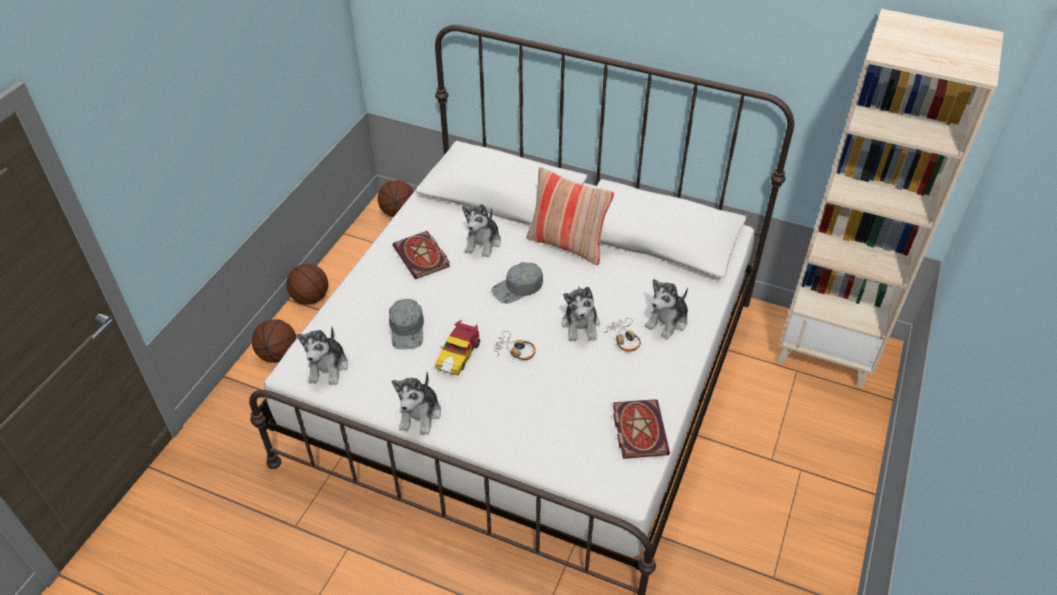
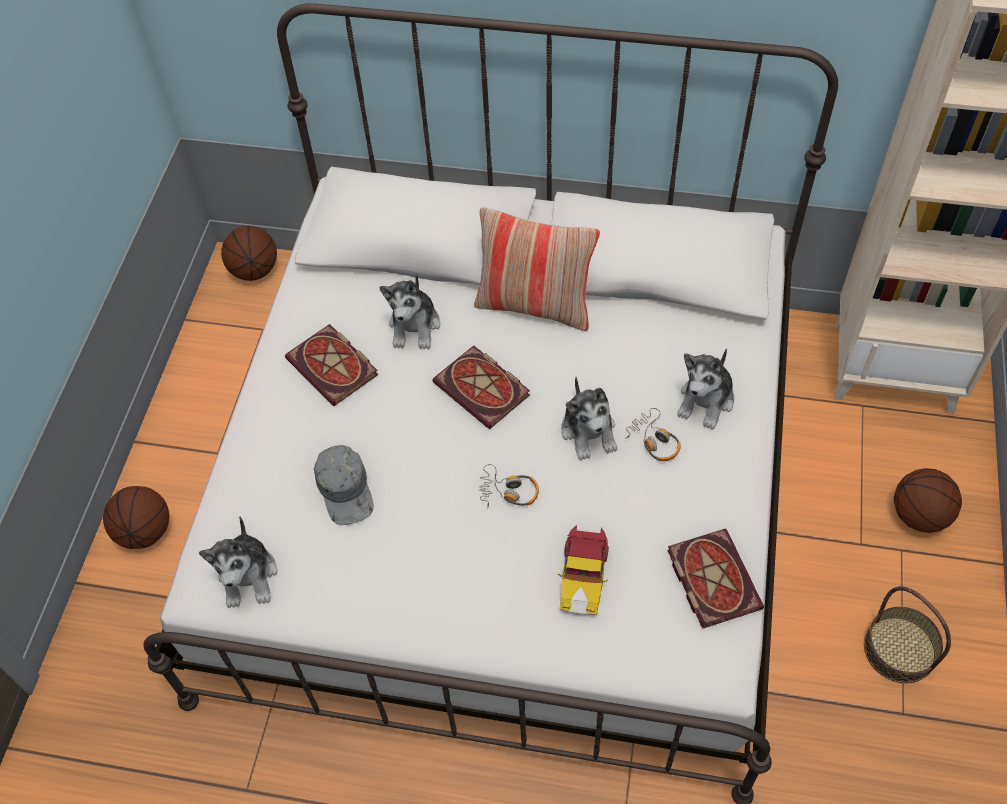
camera: 10 degrees left, 10 degrees up
basketball [286,264,328,305] -> basketball moved to [894,468,962,533]
plush toy [392,372,441,435] -> none
toy car [435,320,480,375] -> toy car moved to [558,525,609,614]
grey cap [491,262,543,303] -> book [432,346,530,429]
none -> basket [864,586,951,683]

